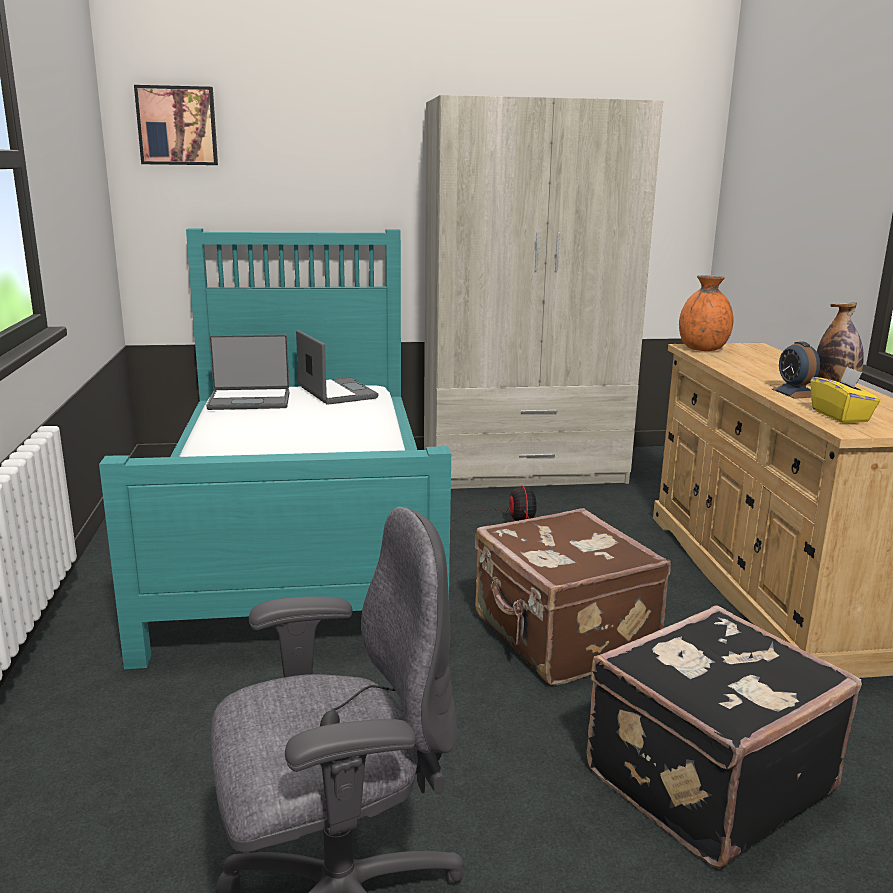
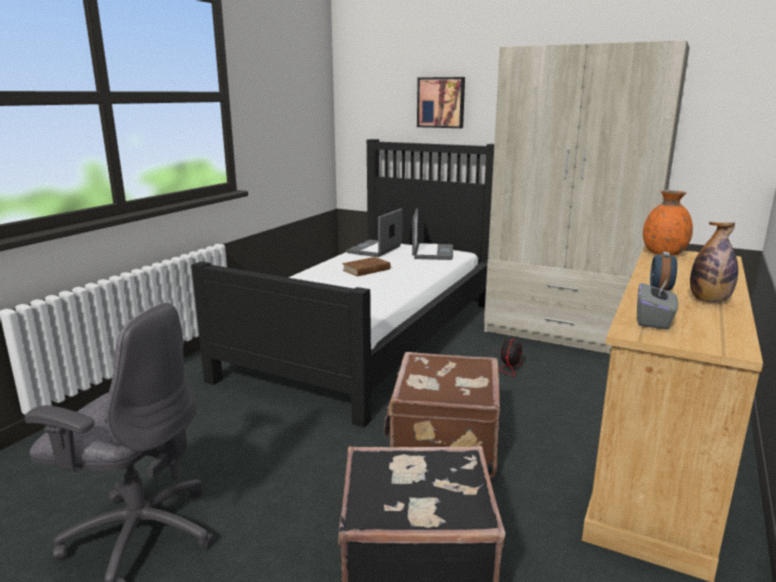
camera: 35 degrees right, 0 degrees up
turquoise bed [99,228,451,669] -> black bed [191,139,494,428]
picture [134,85,218,165] -> picture moved to [417,77,465,128]
laptop [206,334,289,410] -> laptop turned 90 degrees clockwise [346,208,403,257]
yellow tissue box [810,366,881,423] -> grey tissue box [637,277,678,330]
none -> brown book [342,257,390,276]

